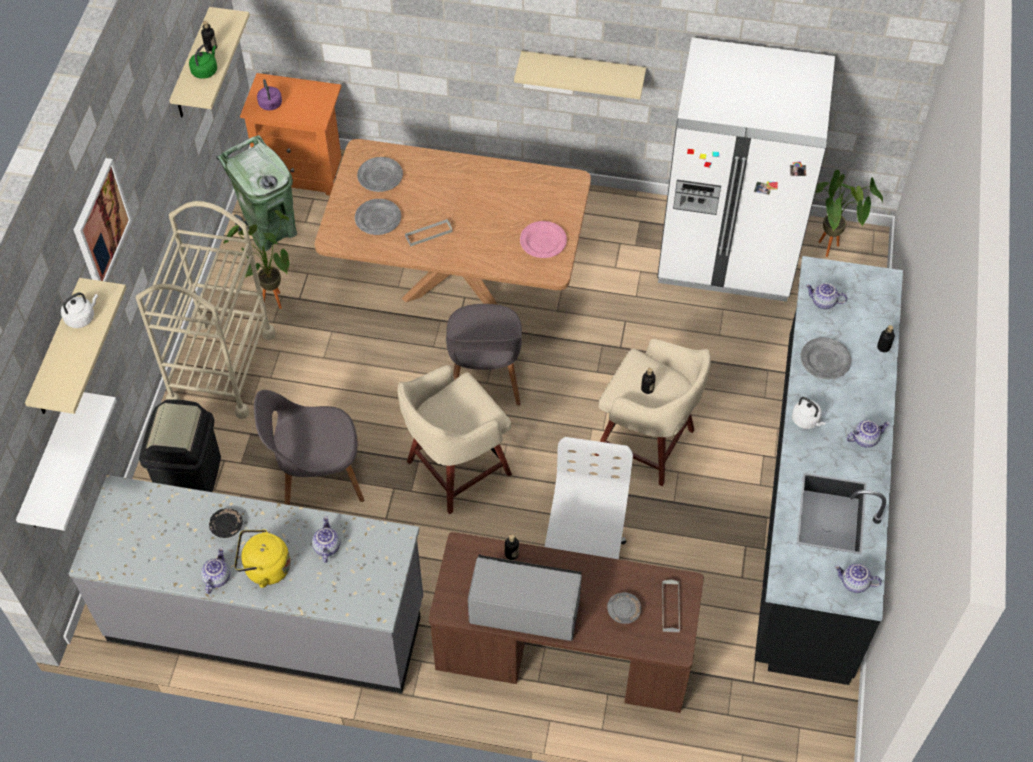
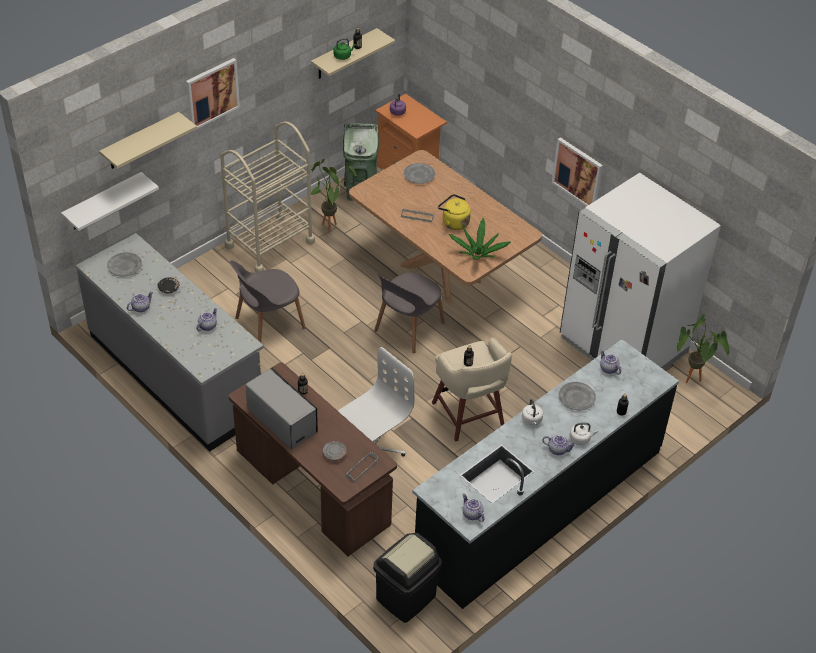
camera: 35 degrees right, 10 degrees down
white kettle [61,293,98,328] -> white kettle moved to [570,423,598,445]
black trash can [139,399,221,492] -> black trash can moved to [373,533,442,623]
yellow kettle [235,530,291,588] -> yellow kettle moved to [438,194,471,230]
grey chair [254,390,364,505] -> grey chair turned 60 degrees counterclockwise [230,260,306,343]
grey plate [355,199,401,235] -> grey plate moved to [107,252,142,276]
beige stool [397,365,512,514] -> none
beige shelf [514,51,646,99] -> picture [552,137,603,207]
pink plate [520,221,567,258] -> potted plant [449,218,511,260]

